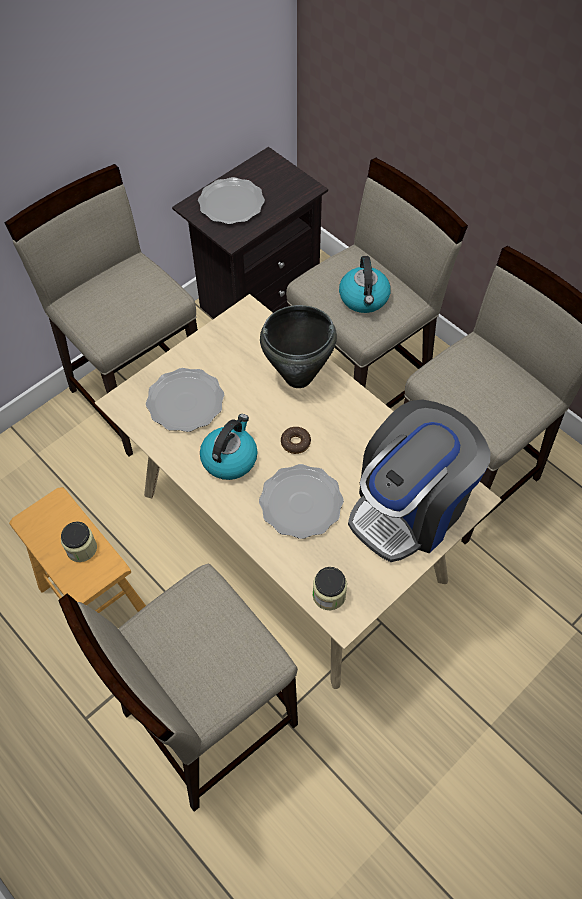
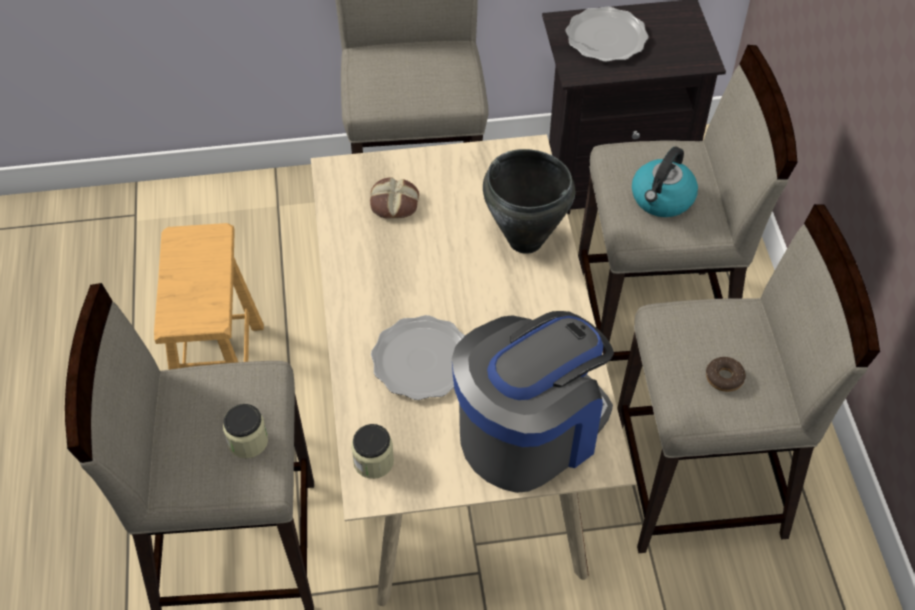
camera: 35 degrees right, 5 degrees down
jar [61,521,97,562] -> jar moved to [223,404,268,458]
plate [146,368,224,432] -> bread [370,177,419,219]
kettle [200,414,258,480] -> none
donut [281,427,311,454] -> donut moved to [706,357,746,392]
coffee machine [348,399,491,562] -> coffee machine turned 150 degrees clockwise [452,311,614,493]

